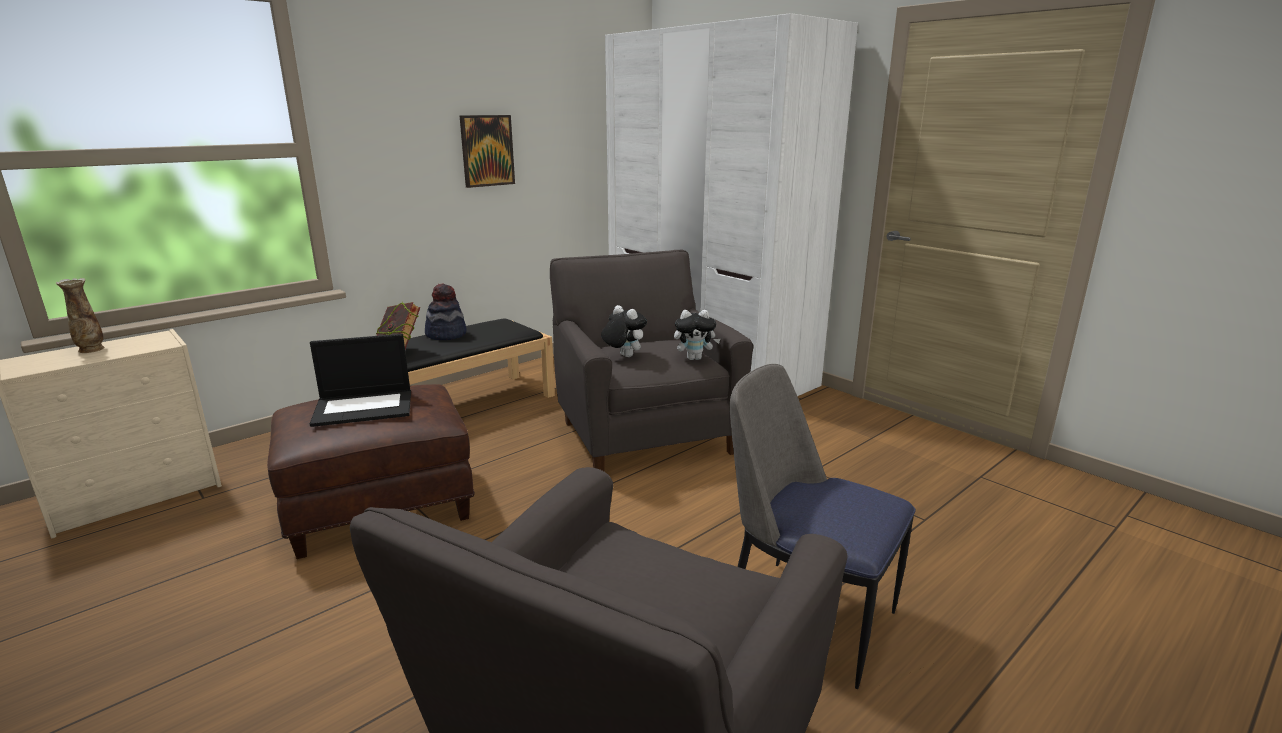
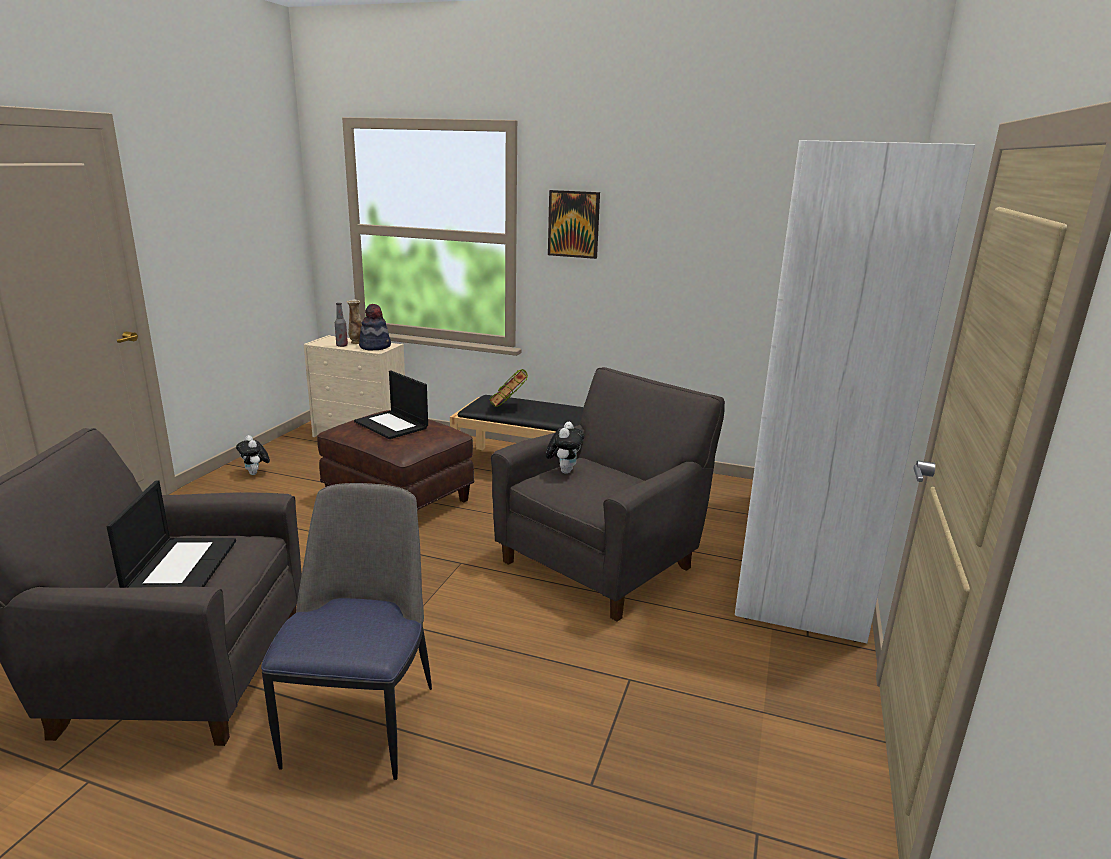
camera: 60 degrees right, 0 degrees up
hat [425,283,467,340] -> hat moved to [359,304,391,351]
picture [459,115,515,188] -> picture moved to [548,190,600,259]
plush toy [674,310,721,360] -> plush toy moved to [236,435,270,475]
none -> laptop [106,480,236,588]
none -> bottle [335,303,348,347]

